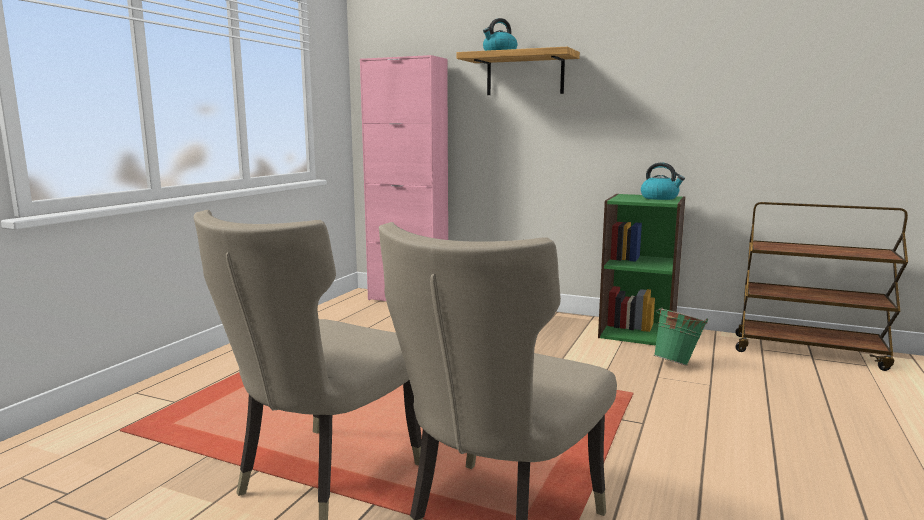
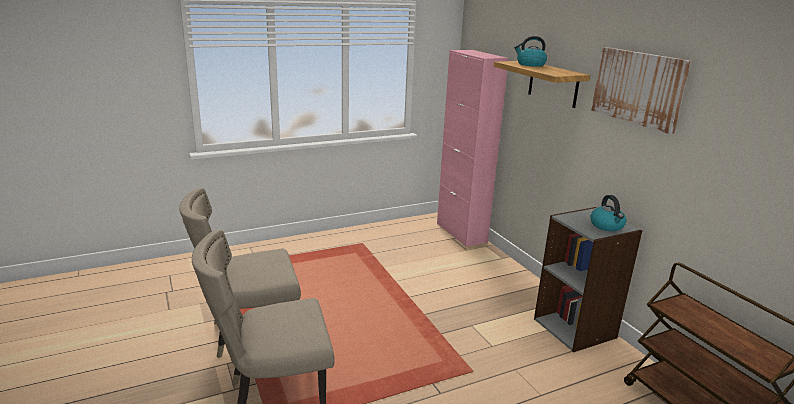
camera: 40 degrees right, 10 degrees up
green bookcase [598,194,686,346] -> grey bookcase [534,207,643,352]
green bucket [654,307,708,366] -> none
none -> picture [591,47,691,134]

